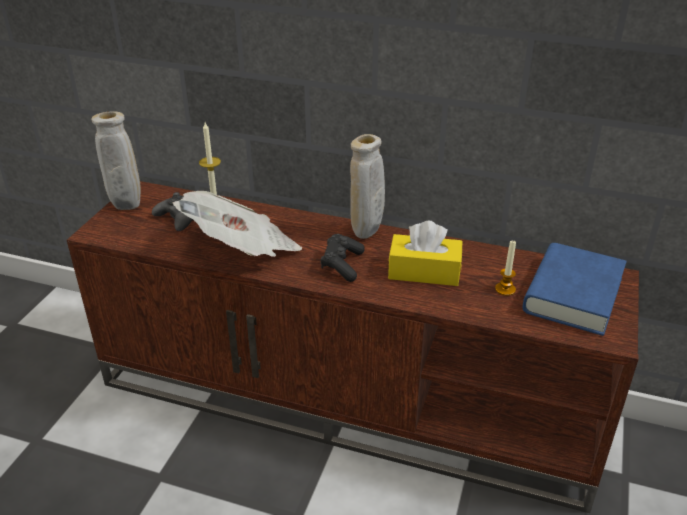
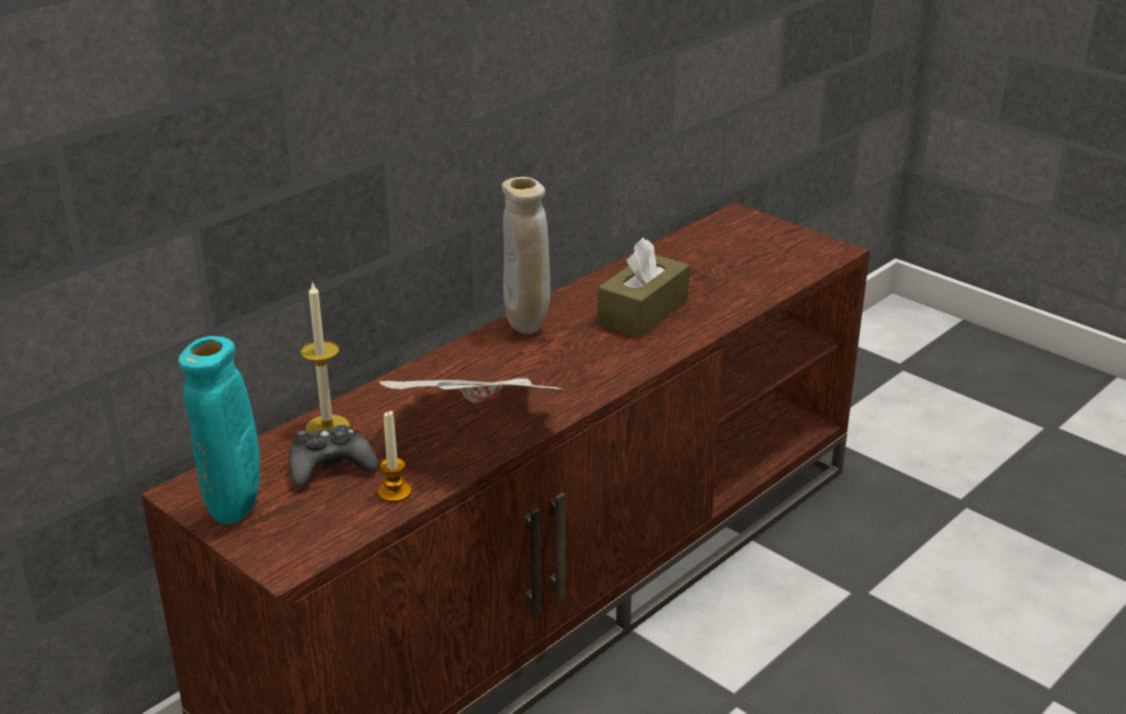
camera: 65 degrees left, 5 degrees down
beige vase [91,111,141,210] -> turquoise vase [179,336,260,524]
black game controller [320,234,365,282] -> none
yellow tissue box [388,221,462,286] -> brown tissue box [597,237,690,338]
candle [495,241,516,296] -> candle moved to [378,411,411,502]
blue book [523,243,627,336] -> none

